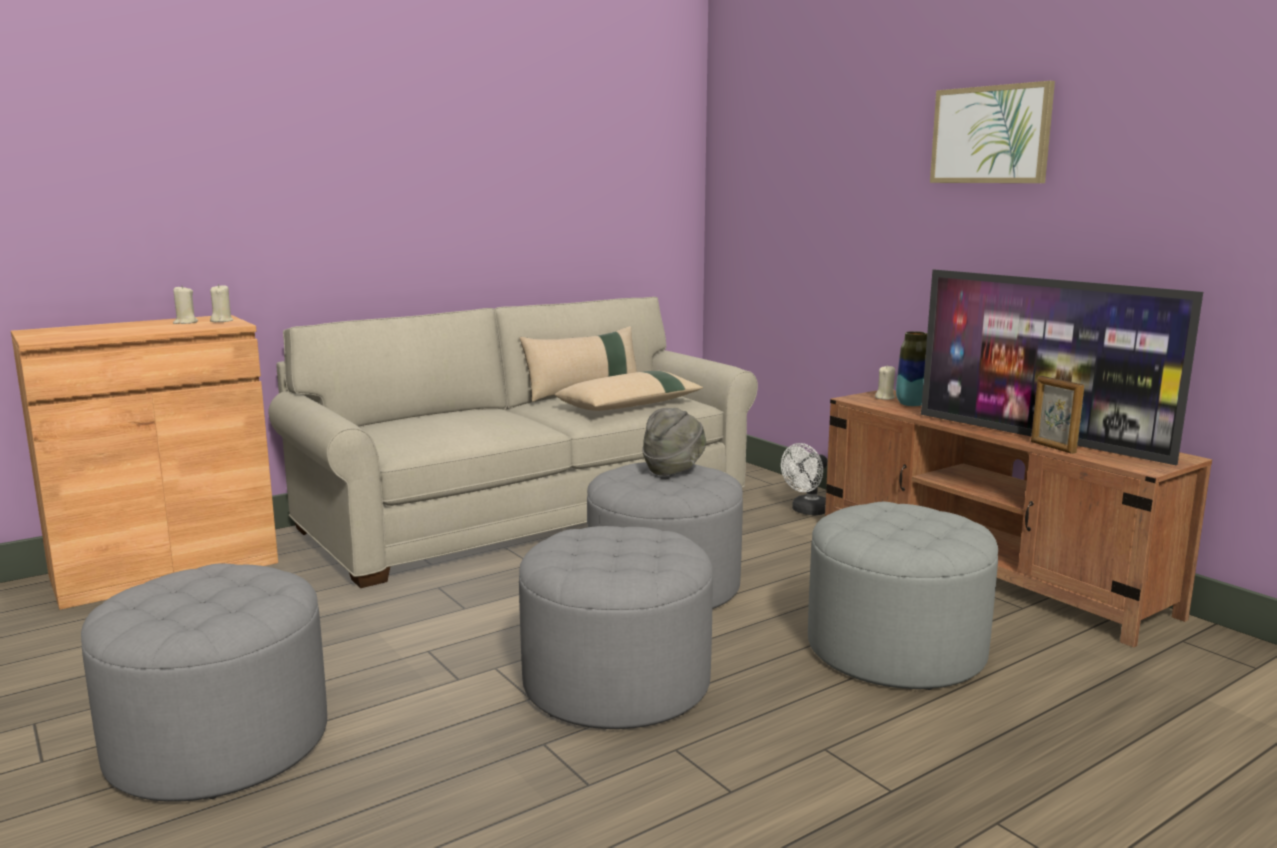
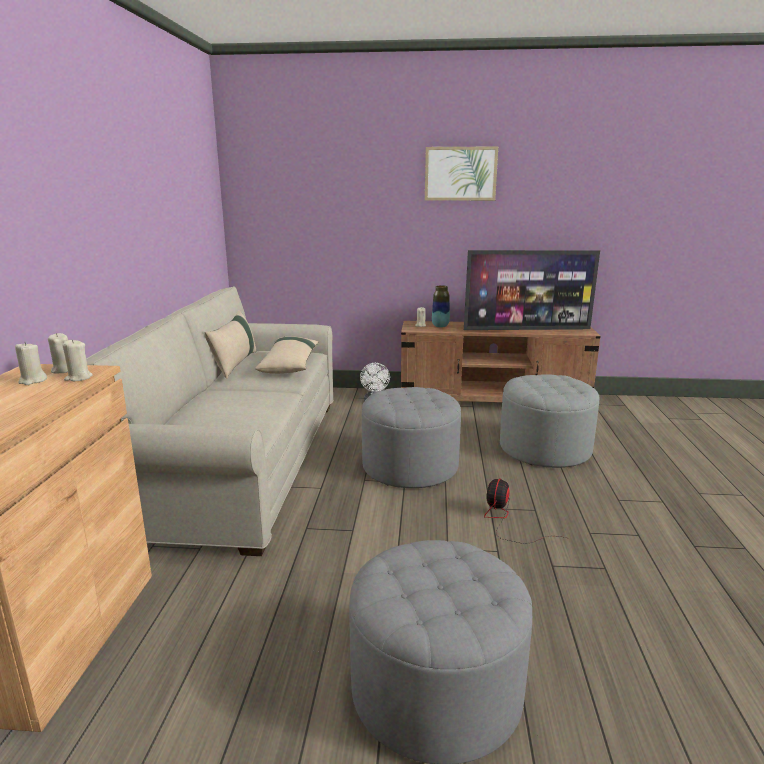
camera: 50 degrees left, 5 degrees up
grey ottoman [519,526,713,729] -> fan [484,478,566,544]
grey hat [642,408,706,476] -> none
picture frame [1031,376,1084,454] -> none
none -> beige candle [62,339,93,381]

